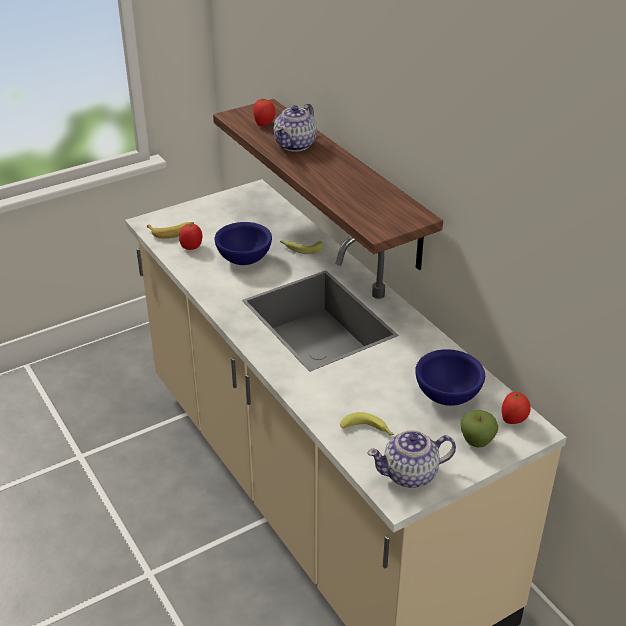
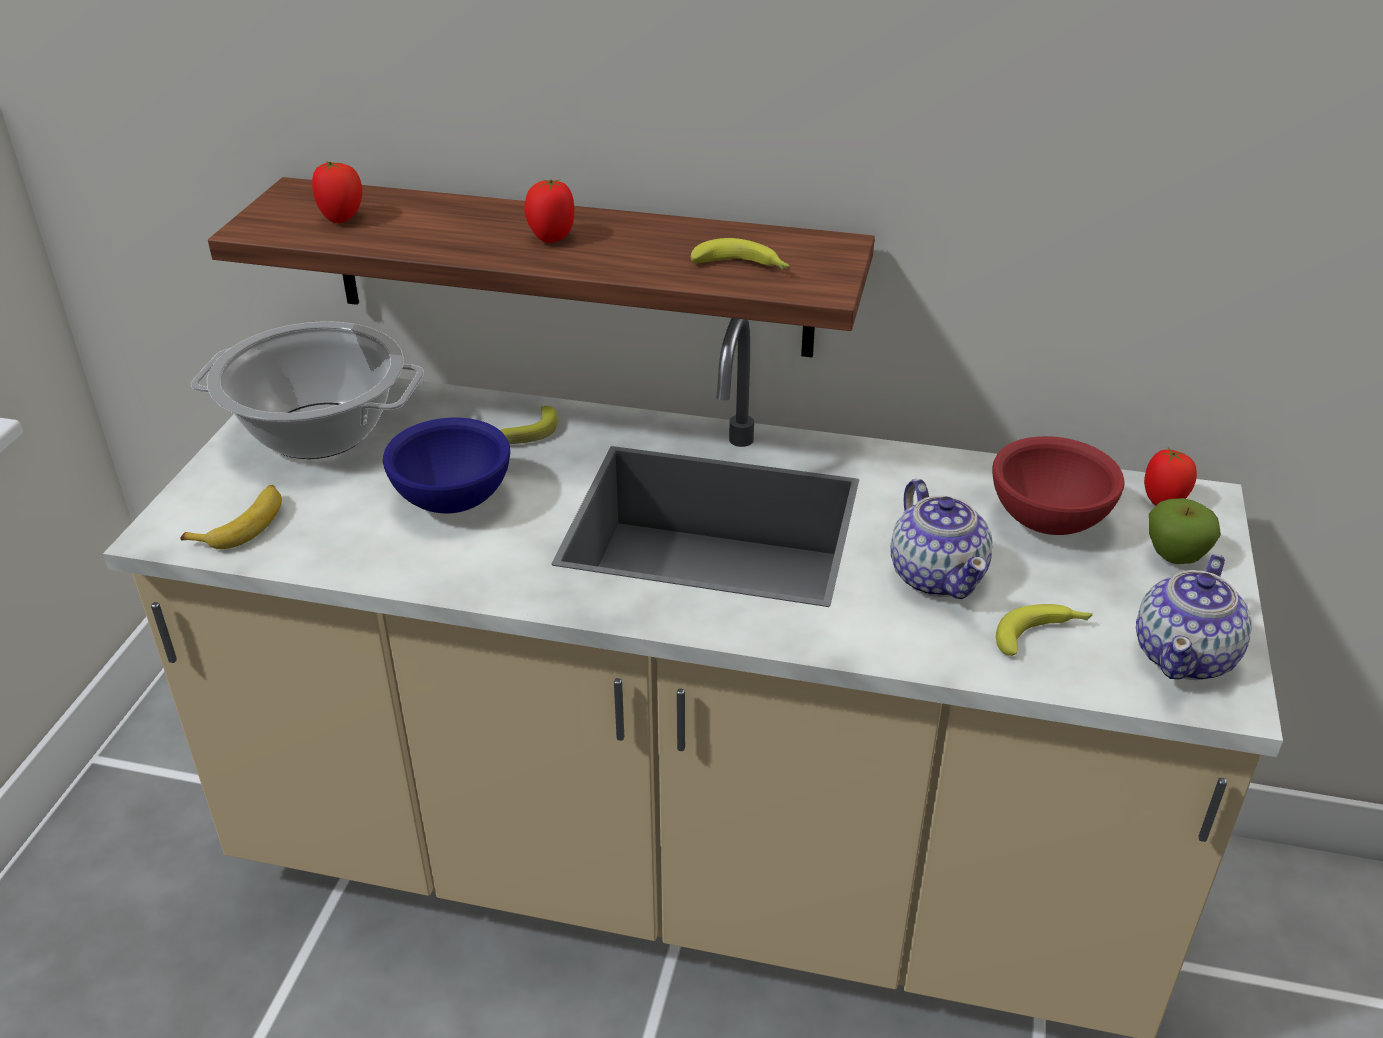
camera: 45 degrees left, 0 degrees up
tomato [179,224,202,250] -> tomato moved to [524,179,574,243]
teapot [273,103,317,152] -> teapot moved to [890,479,992,599]
blue bowl [415,349,485,406] -> red bowl [992,436,1125,535]
none -> cooking pot [191,321,424,459]
none -> banana [691,238,790,270]

